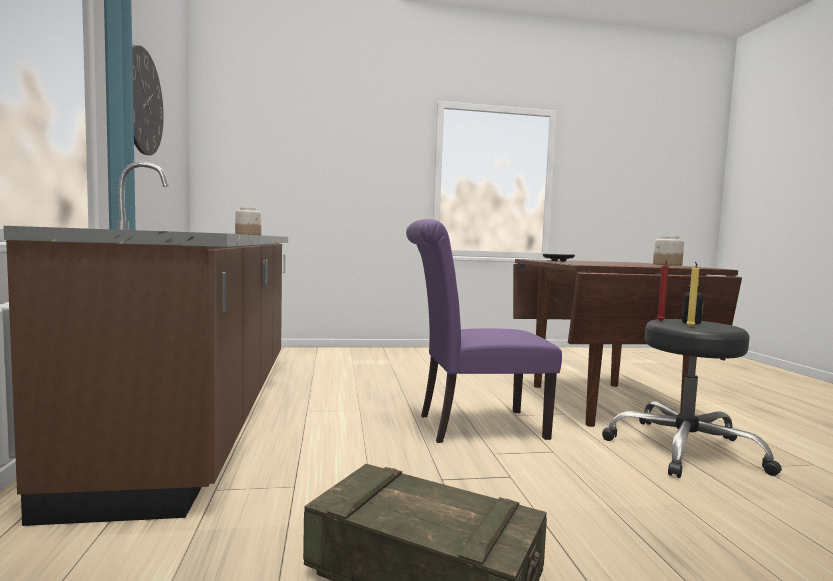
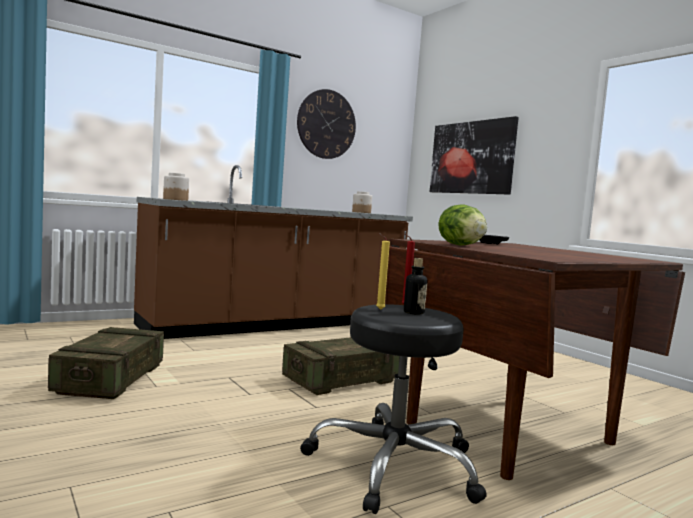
camera: 65 degrees right, 0 degrees up
purple chair [406,219,562,443] -> crate [282,337,400,395]
jar [653,236,684,266] -> jar moved to [163,173,189,201]
none -> picture [430,116,519,195]
none -> lettuce [438,204,487,246]

